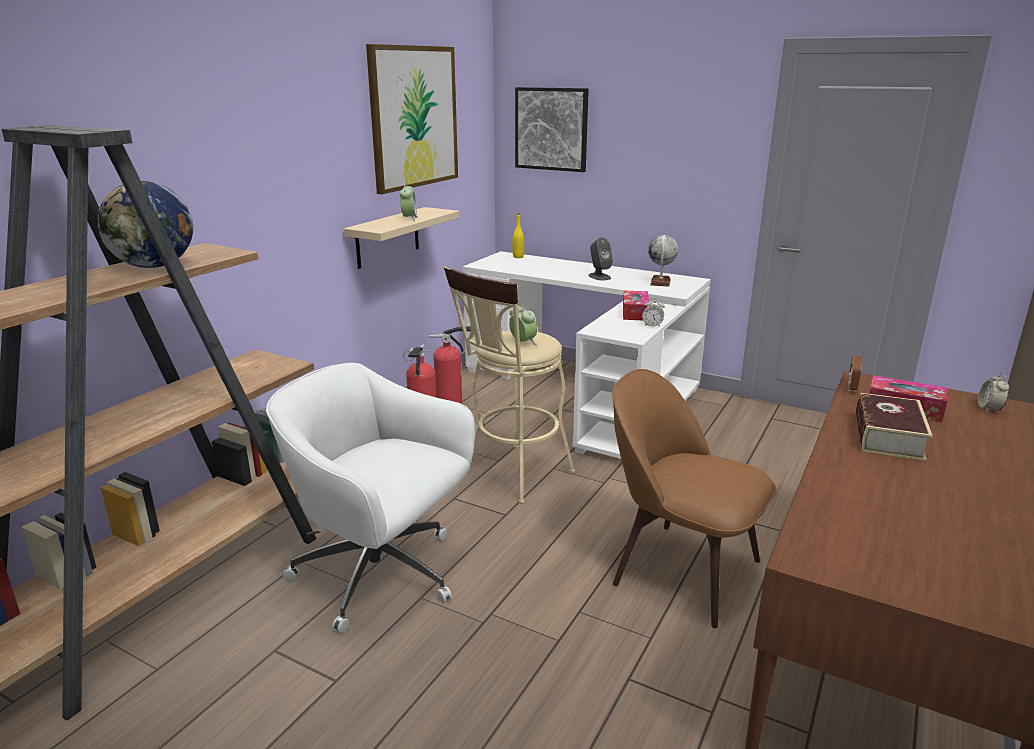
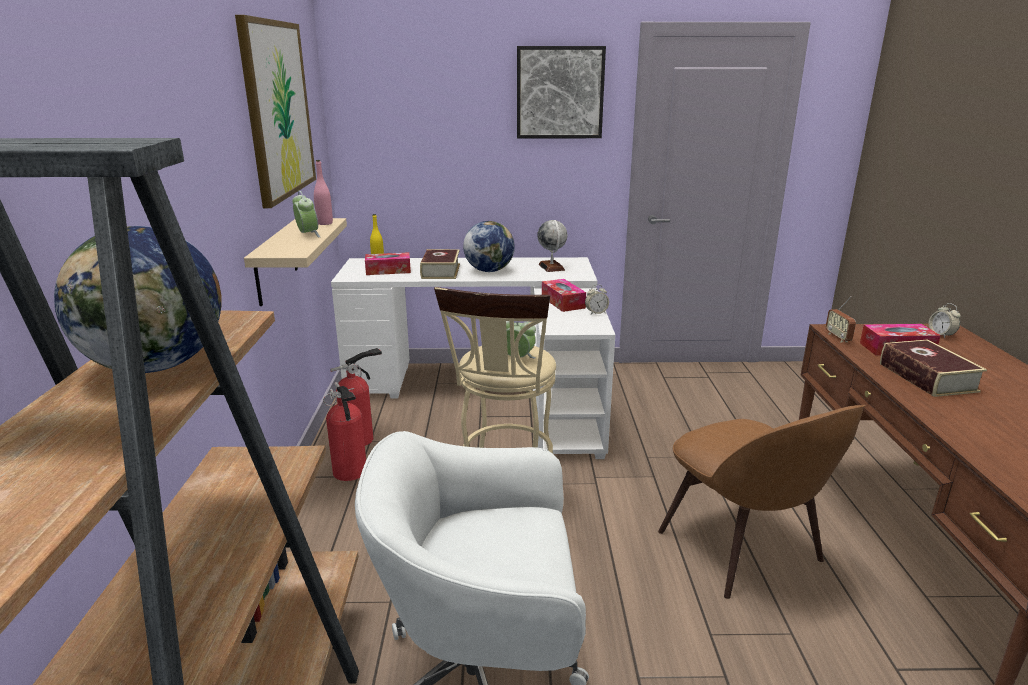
camera: 30 degrees left, 0 degrees up
picture [515,87,589,172] -> picture moved to [517,46,606,138]
grey speaker [588,237,613,280] -> globe [463,221,515,272]
brown chair [612,369,776,628] -> brown chair turned 120 degrees counterclockwise [658,405,866,599]
none -> pink bottle [314,160,333,225]
none -> tissue box [365,252,411,275]
none -> book [420,249,460,279]

